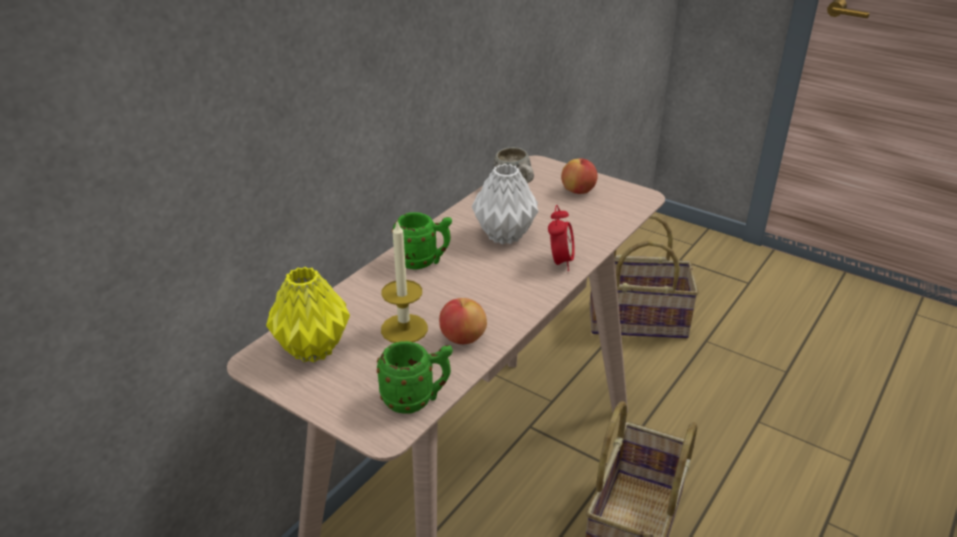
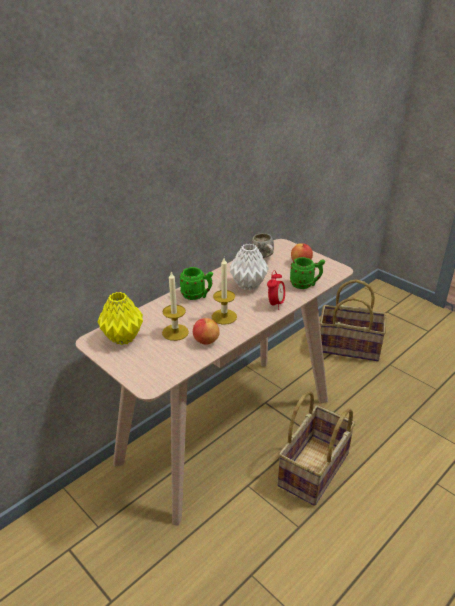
camera: 10 degrees right, 0 degrees up
green mug [377,341,453,414] -> green mug moved to [290,257,325,289]
none -> candle [212,258,237,325]

